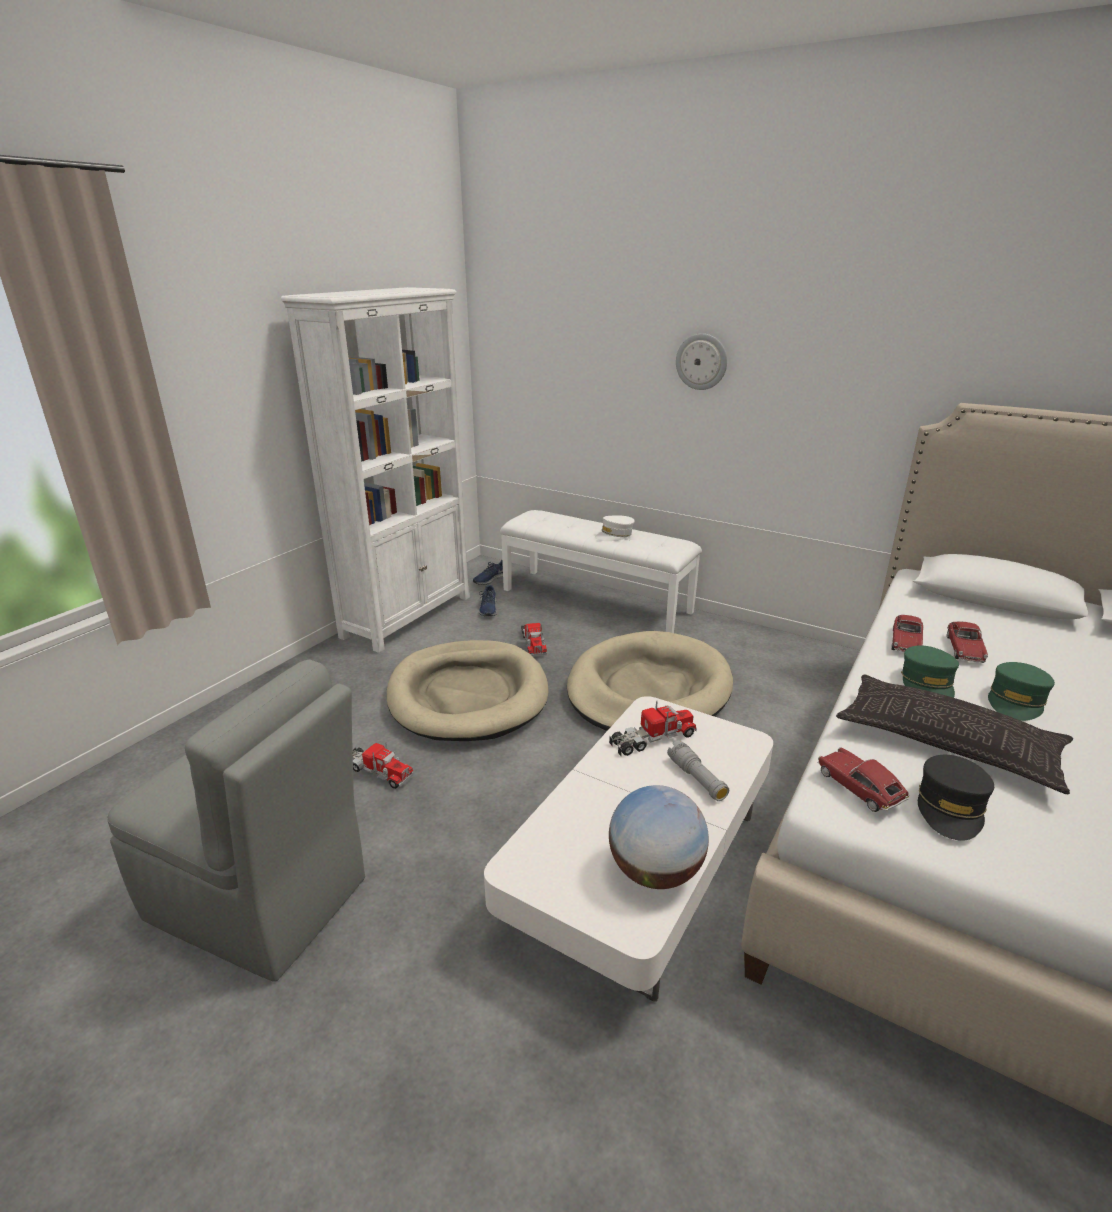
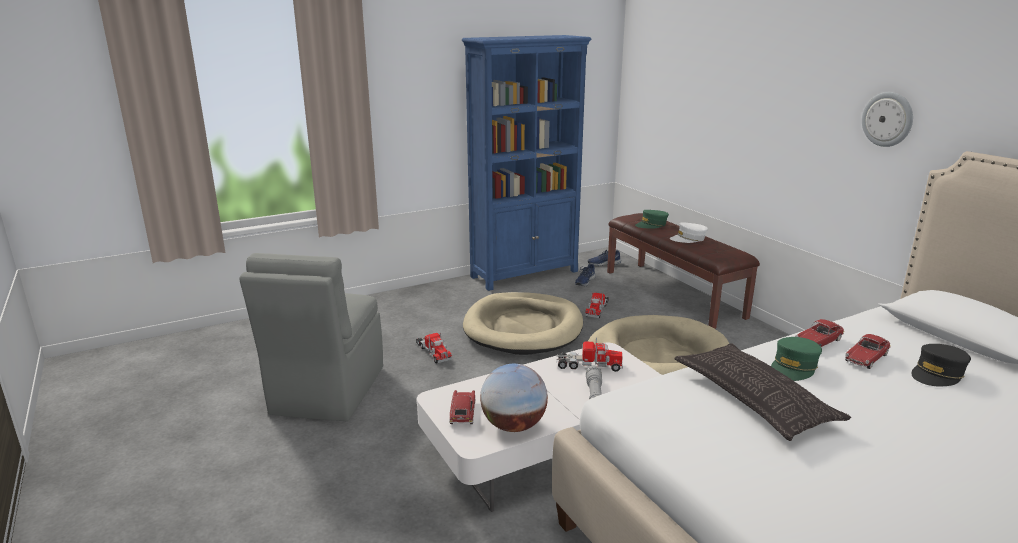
camera: 30 degrees right, 5 degrees down
grey chair [107,660,365,982] -> grey chair turned 45 degrees clockwise [239,253,383,421]
white bookcase [281,287,470,653] -> blue bookcase [462,35,592,291]
white bench [500,510,702,633] -> brown bench [607,213,760,329]
wall clock [676,333,727,390] -> wall clock moved to [862,92,913,147]
toy car [818,747,909,812] -> toy car moved to [449,390,476,424]
black cap [918,755,994,841] -> black cap moved to [912,344,971,386]
green cap [988,662,1055,721] -> green cap moved to [635,210,669,229]

